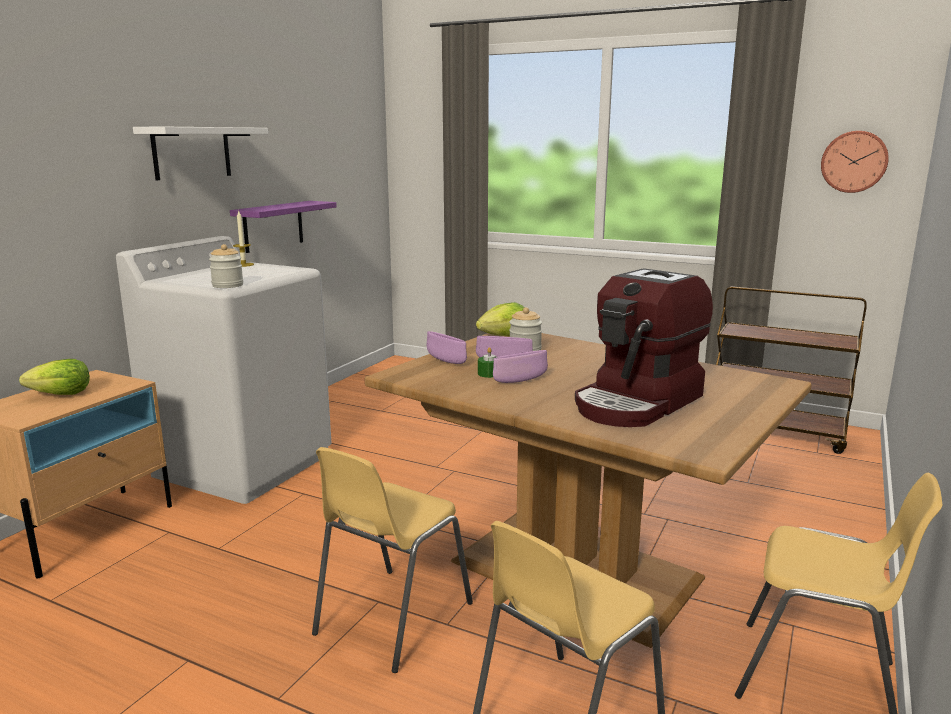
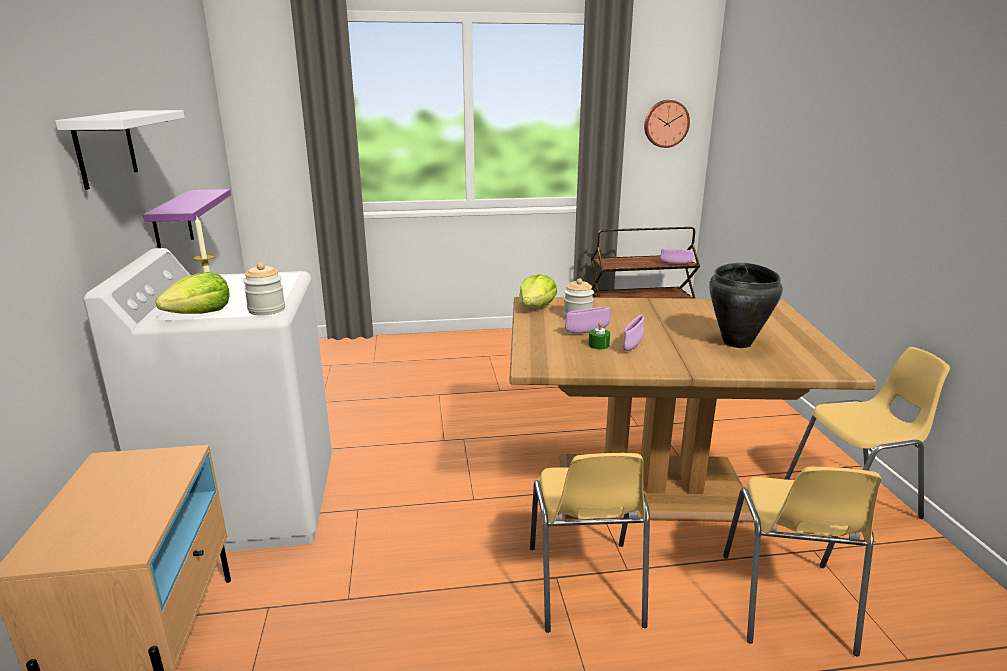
camera: 35 degrees left, 5 degrees up
lettuce [19,359,90,395] -> lettuce moved to [155,272,230,314]
purple bowl [427,331,467,364] -> purple bowl moved to [660,249,693,264]
coffee machine [575,268,713,427] -> black cooking pot [709,263,783,348]

